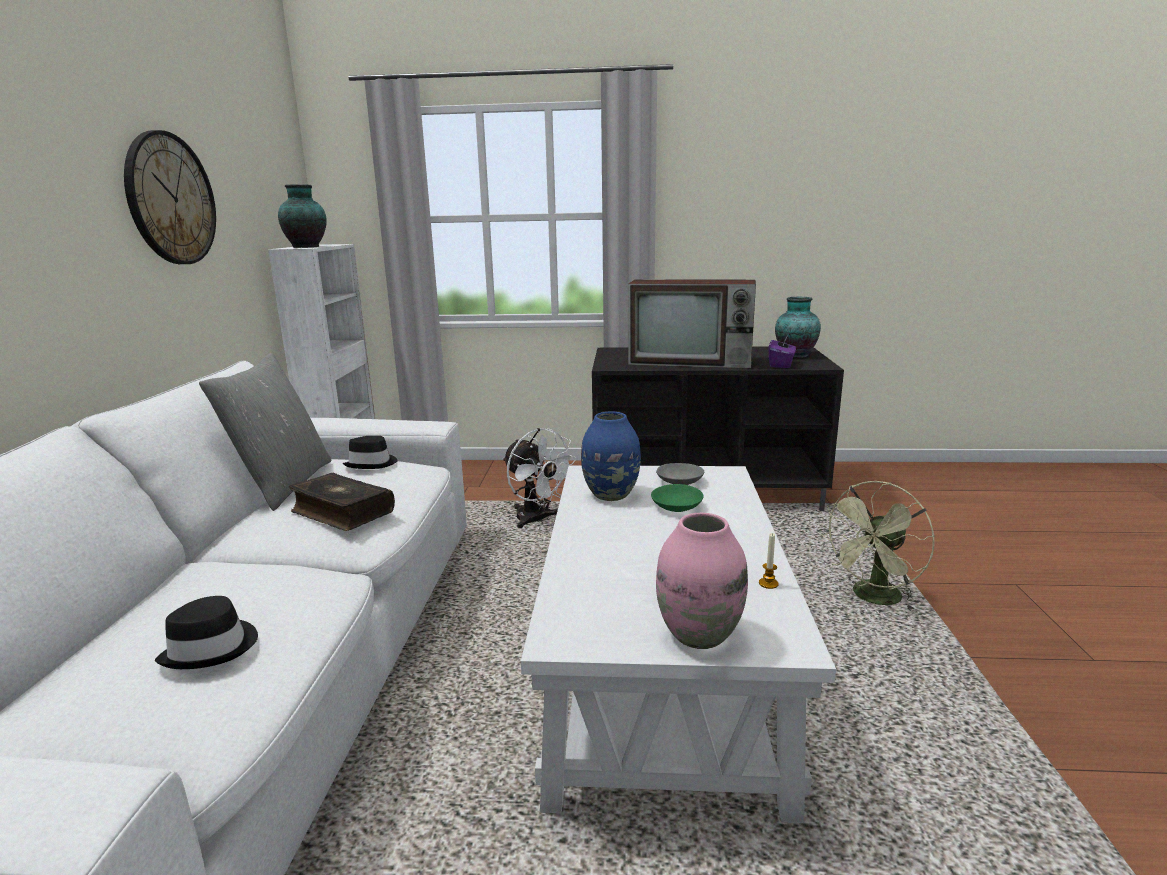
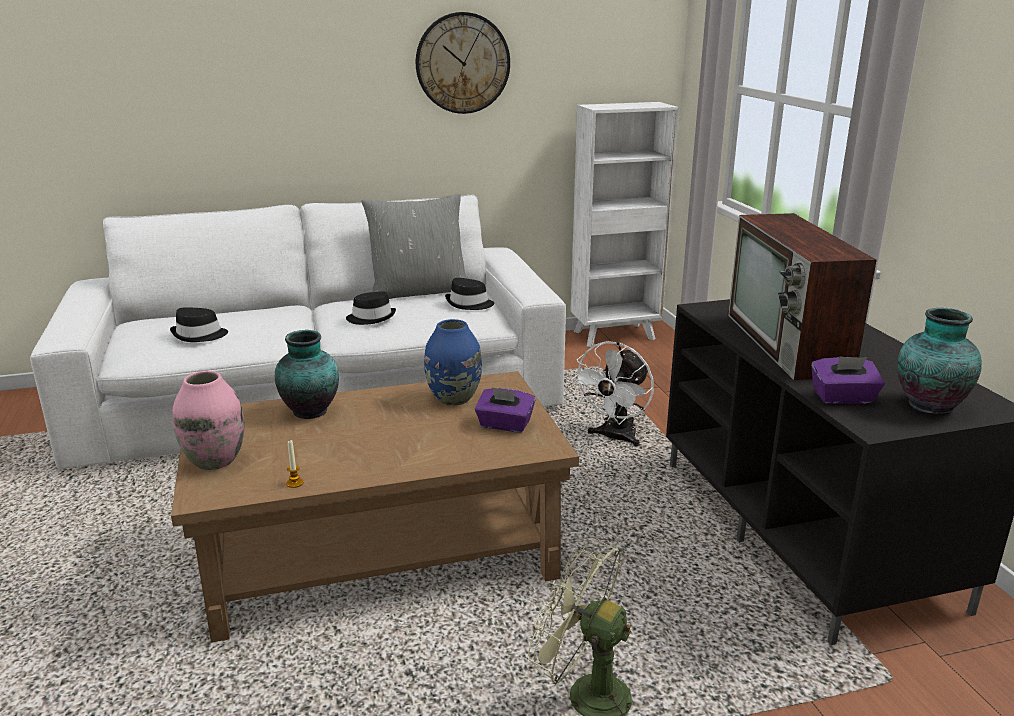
camera: 70 degrees right, 5 degrees up
vase [278,184,327,248] -> vase moved to [275,330,339,419]
book [289,473,395,531] -> black hat [346,291,396,325]
white coffee table [521,465,836,823] -> brown coffee table [171,371,579,643]
green bowl [651,484,704,512] -> none
grey bowl [656,463,704,485] -> purple tissue box [475,387,536,433]

